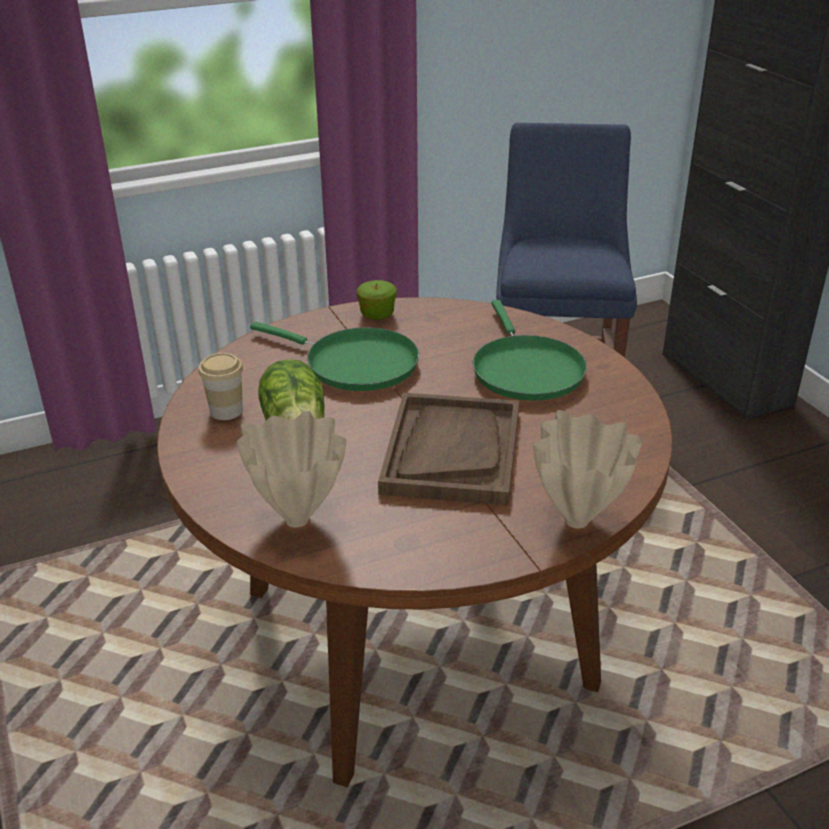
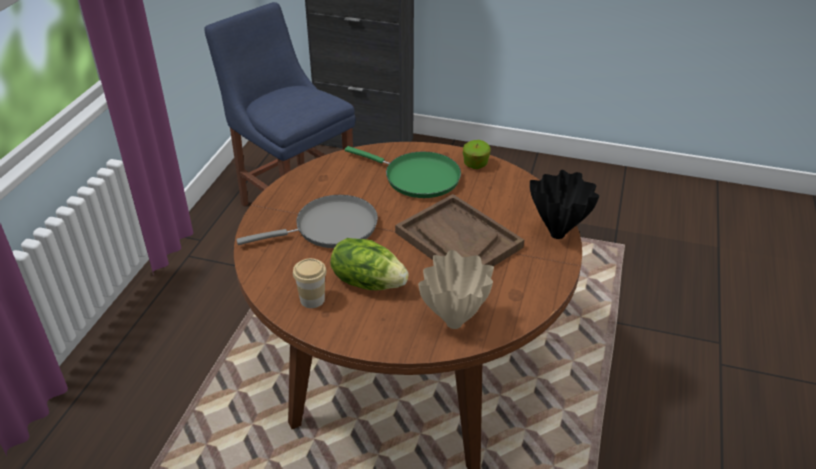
camera: 50 degrees left, 5 degrees up
green frying pan [250,322,419,391] -> grey frying pan [237,195,378,248]
apple [357,280,397,320] -> apple moved to [463,140,491,169]
beige vase [533,410,643,528] -> black vase [530,170,599,239]

